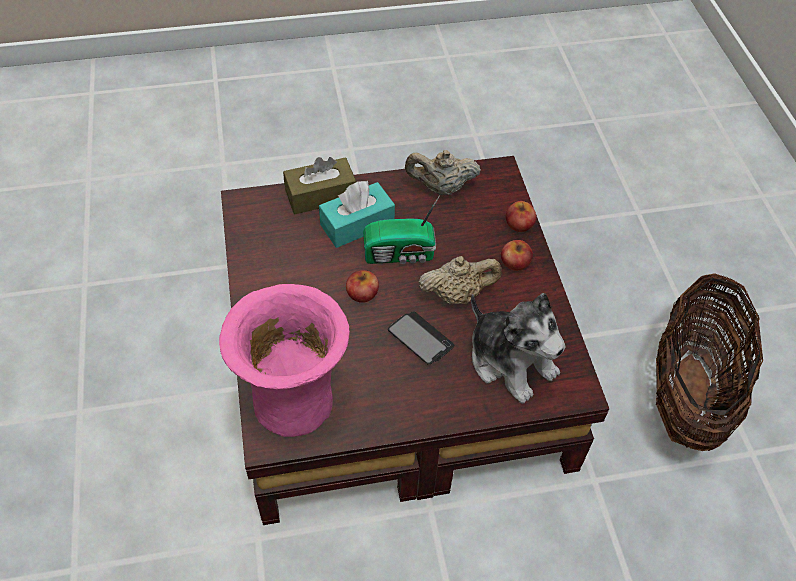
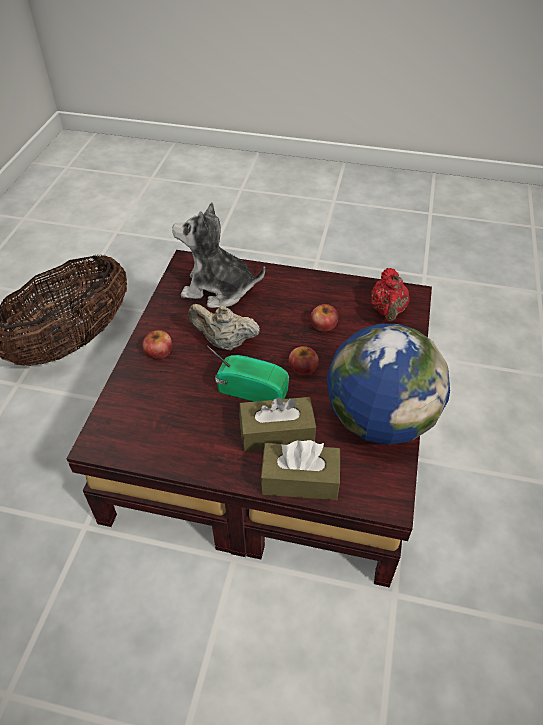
camera: 155 degrees left, 5 degrees down
pink vase [219,284,350,437] -> red teapot [371,268,409,321]
turquoise tissue box [319,181,395,248] -> brown tissue box [239,397,316,452]
phone [388,311,454,365] -> none
beige teapot [405,150,481,195] -> none
plush toy [471,293,566,404] -> plush toy turned 60 degrees counterclockwise [172,202,265,308]
apple [506,201,536,232] -> apple moved to [310,304,339,332]
none -> globe [327,324,450,445]

